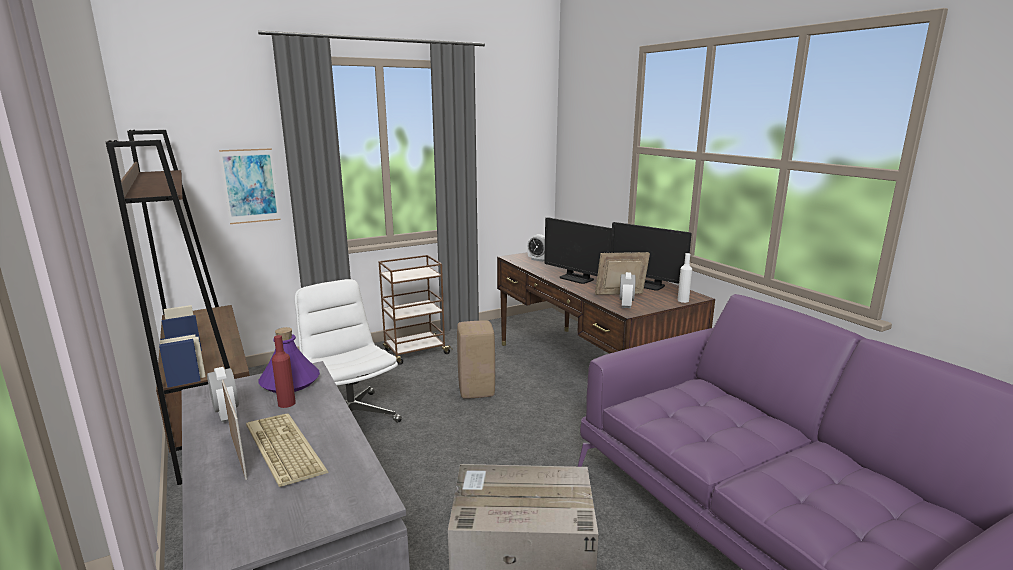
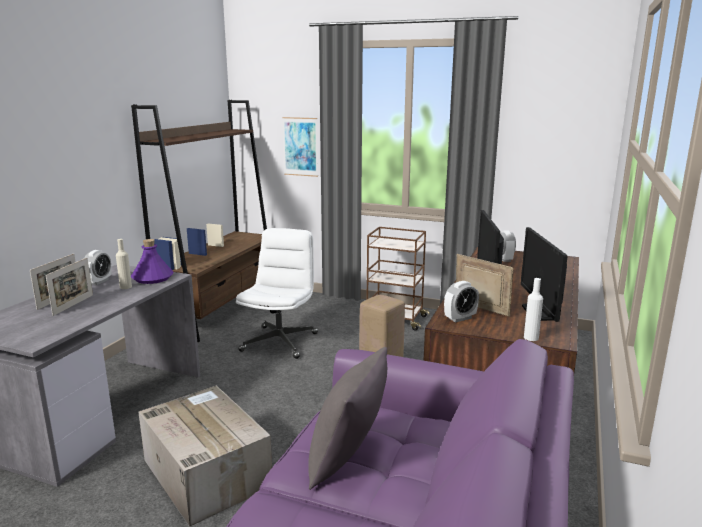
camera: 50 degrees right, 0 degrees up
keyboard [246,414,329,487] -> picture frame [46,258,93,316]
red bottle [272,335,296,408] -> beige bottle [116,239,132,289]
none -> grey pillow [308,347,387,490]

